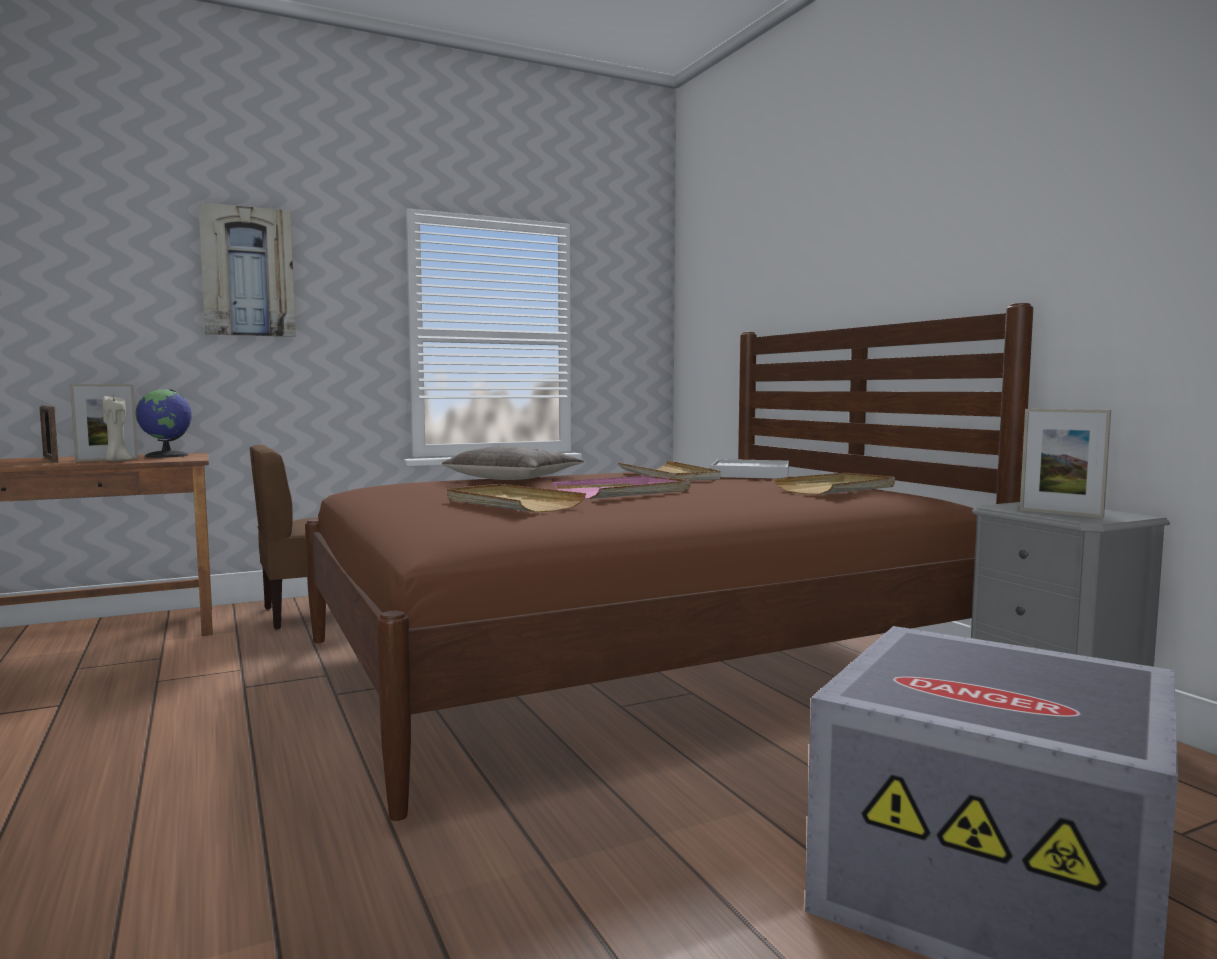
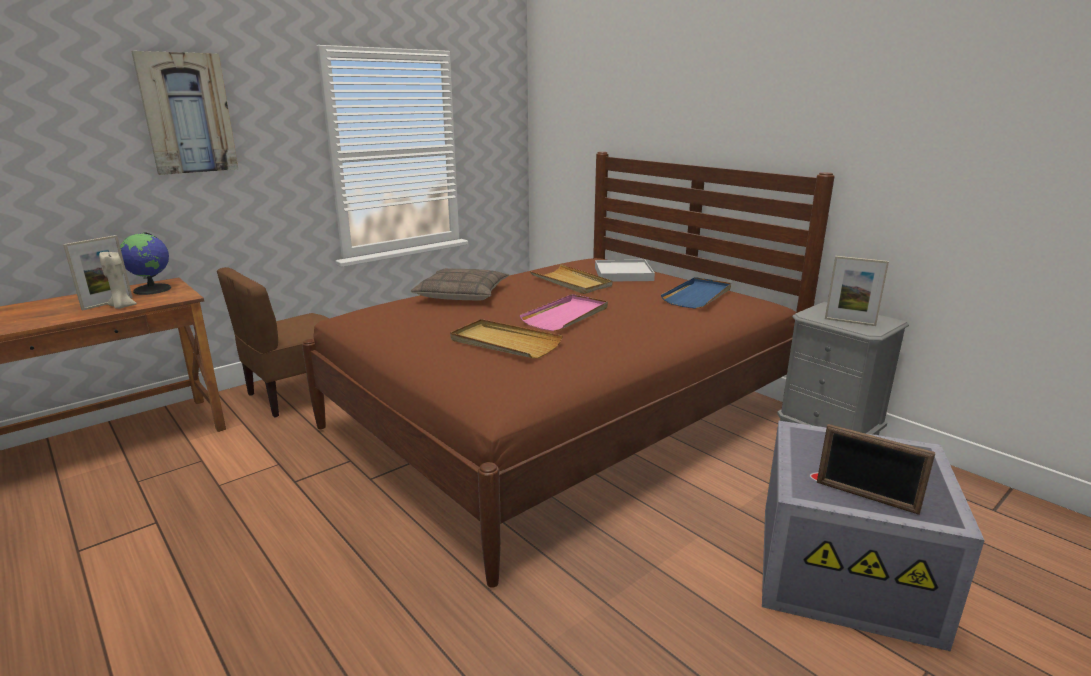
camera: 15 degrees left, 15 degrees up
picture frame [40,406,58,463] -> picture frame moved to [817,424,936,515]
beige tray [773,473,895,495] -> blue tray [661,277,731,309]

